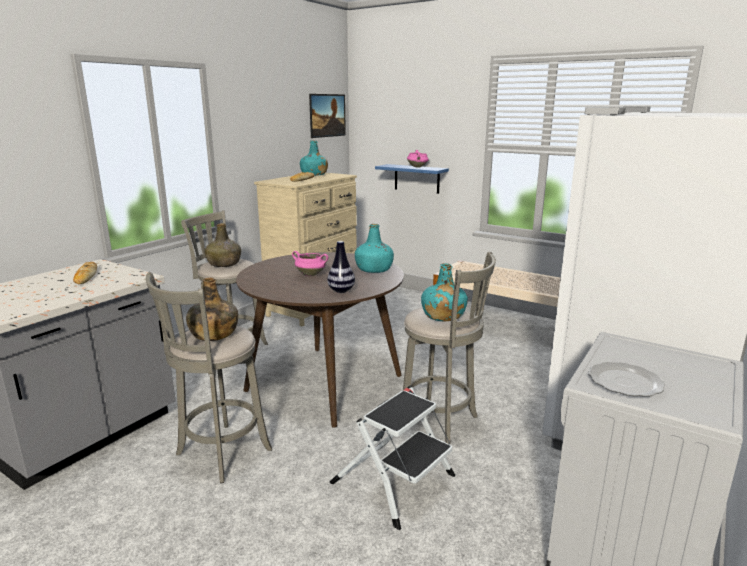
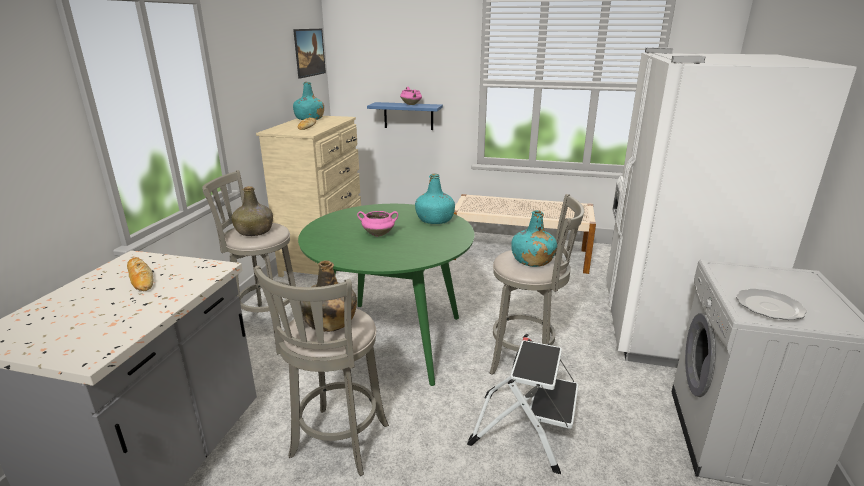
camera: 20 degrees left, 5 degrees up
brown dining table [236,252,404,428] -> green dining table [298,204,475,386]
vase [327,241,355,293] -> none

